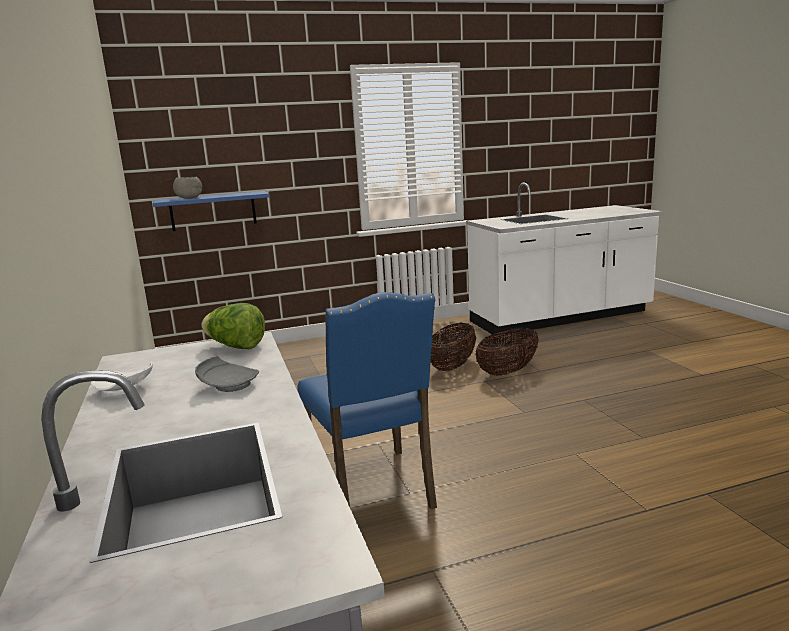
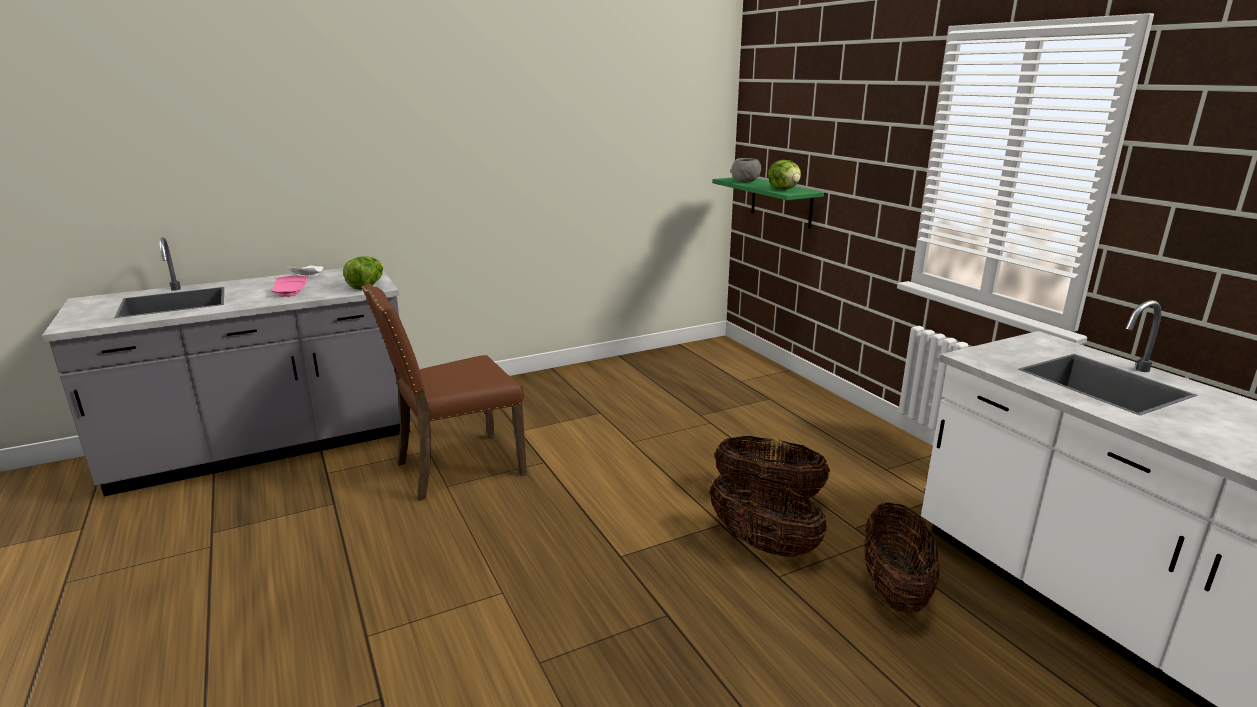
camera: 80 degrees right, 5 degrees up
blue shelf [153,191,270,231] -> green shelf [712,177,824,229]
grey plate [195,356,259,392] -> pink plate [271,275,307,297]
blue chair [297,292,437,509] -> brown chair [362,284,527,501]
none -> lettuce [768,160,801,190]
none -> basket [864,502,940,613]

